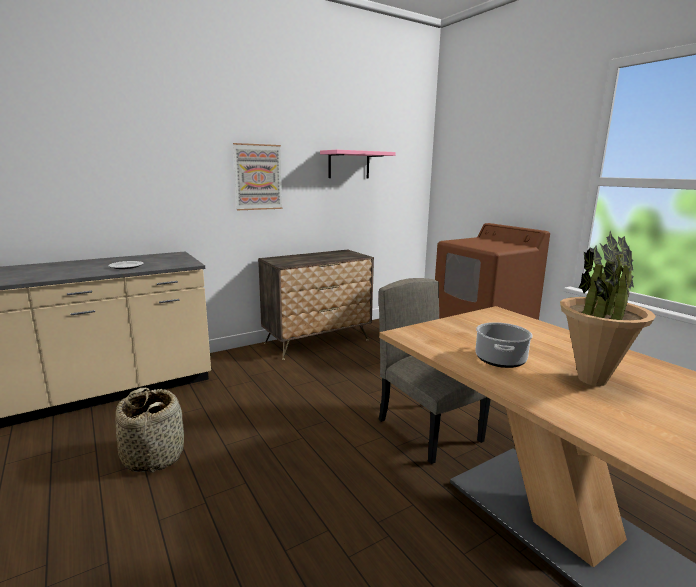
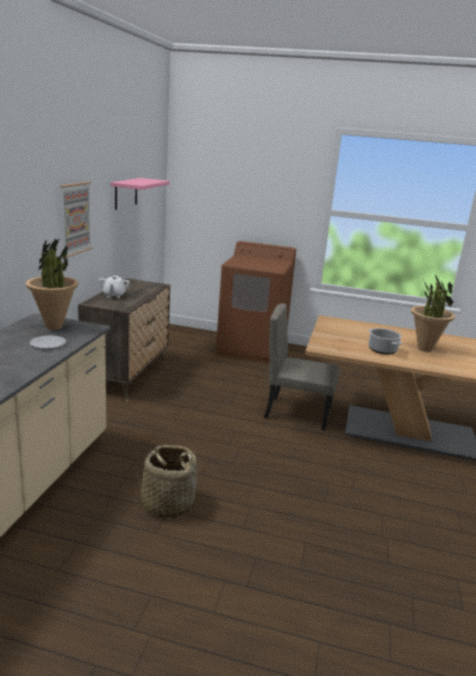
camera: 45 degrees left, 5 degrees up
none -> potted plant [25,237,78,330]
none -> white teapot [99,276,130,298]

